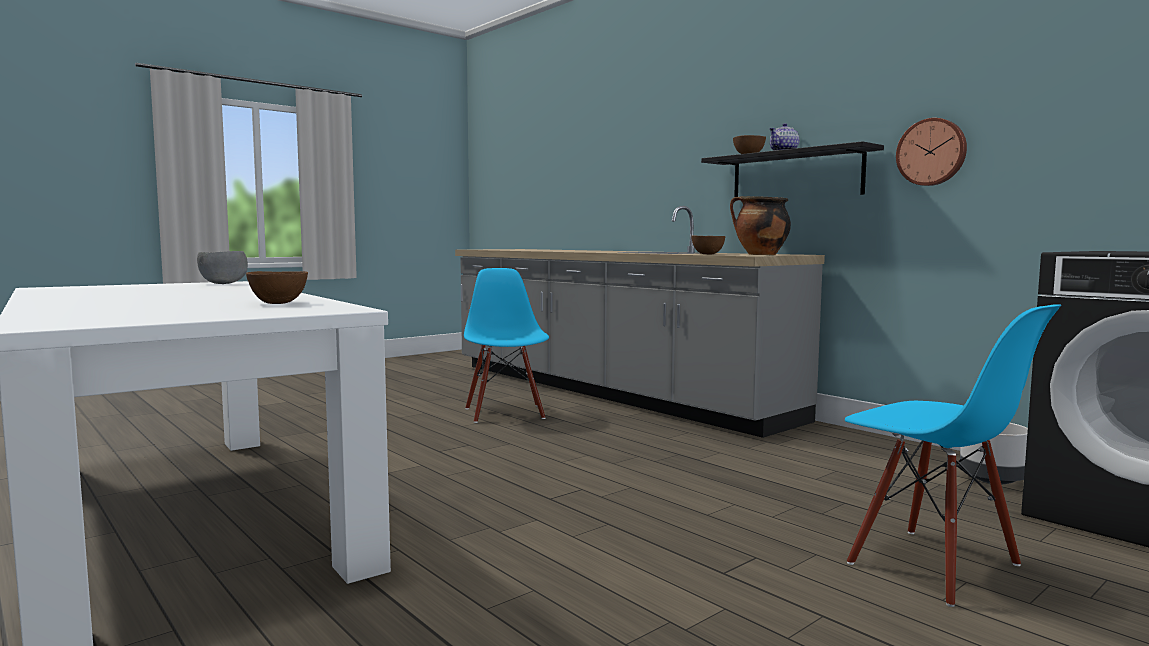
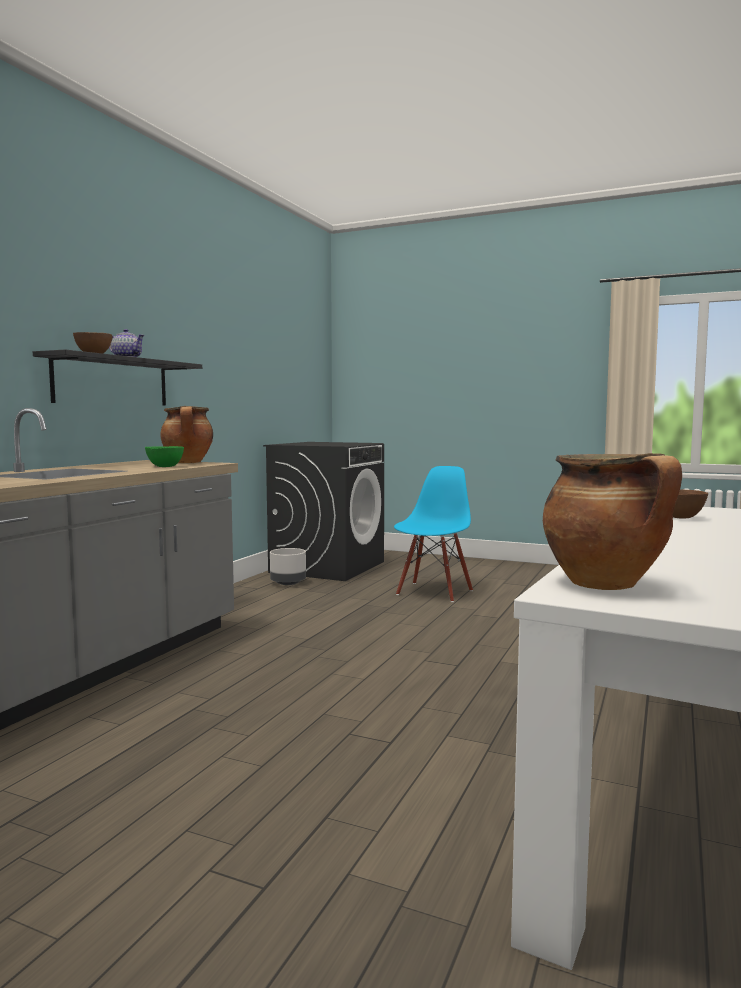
camera: 115 degrees left, 0 degrees up
grey bowl [197,251,248,284] -> cooking pot [543,453,682,590]
blue chair [464,268,549,423] -> none
brown bowl [691,236,725,254] -> green bowl [145,446,184,467]
wall clock [896,118,967,186] -> none

